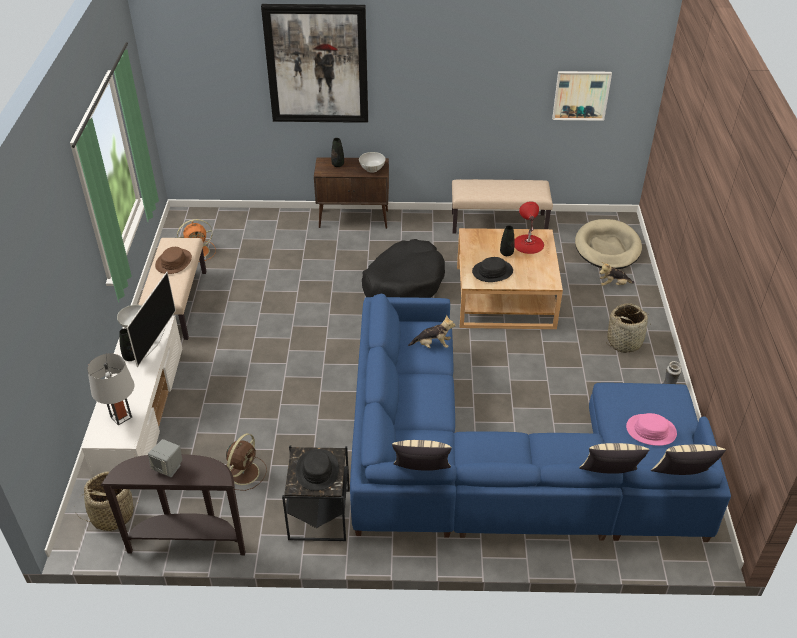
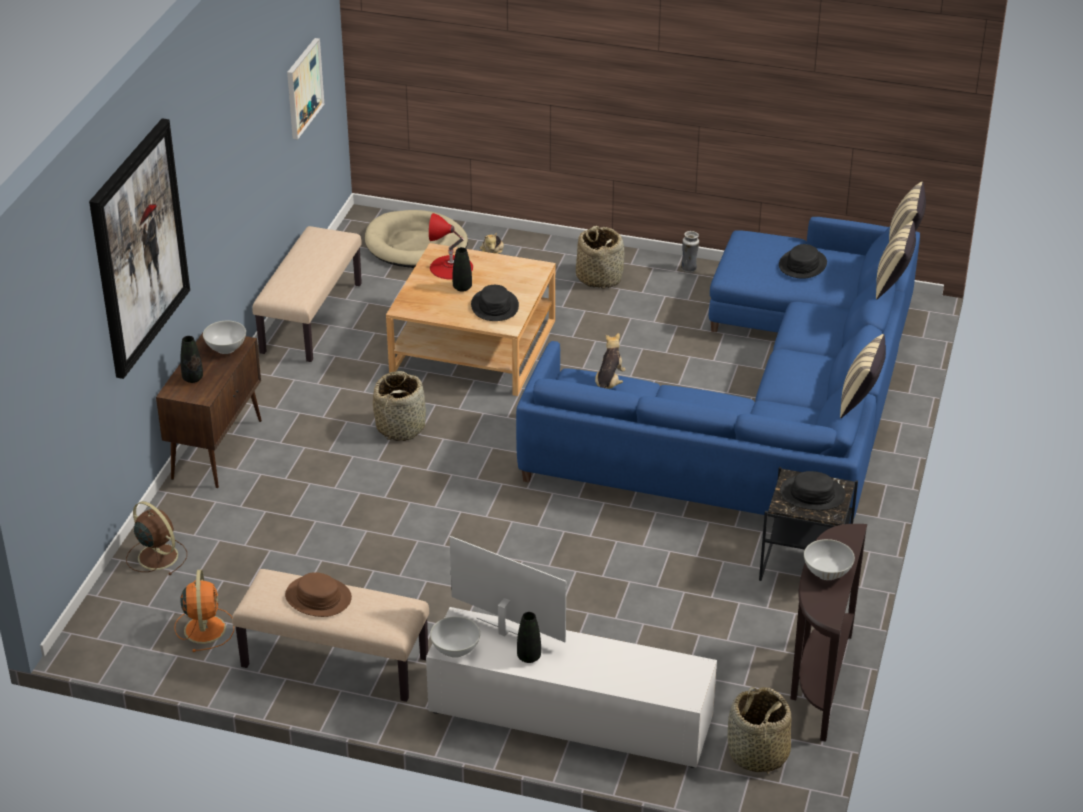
camera: 75 degrees left, 5 degrees down
grey table lamp [88,353,134,425] -> none
grey speaker [148,439,182,477] -> white bowl [804,539,855,580]
brown fan [226,433,267,491] -> brown fan moved to [126,501,187,575]
black dog bed [362,239,445,298] -> basket [373,371,426,441]
pink hat [626,413,677,446] -> black hat [779,244,827,279]

